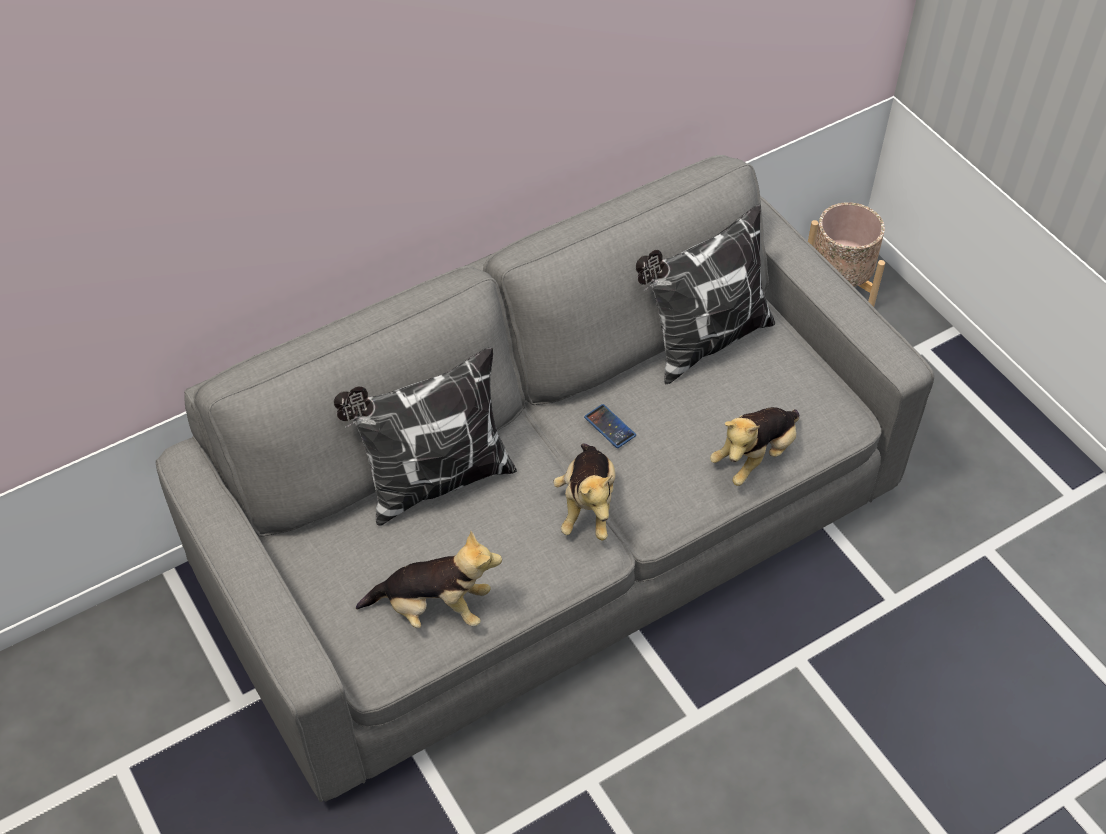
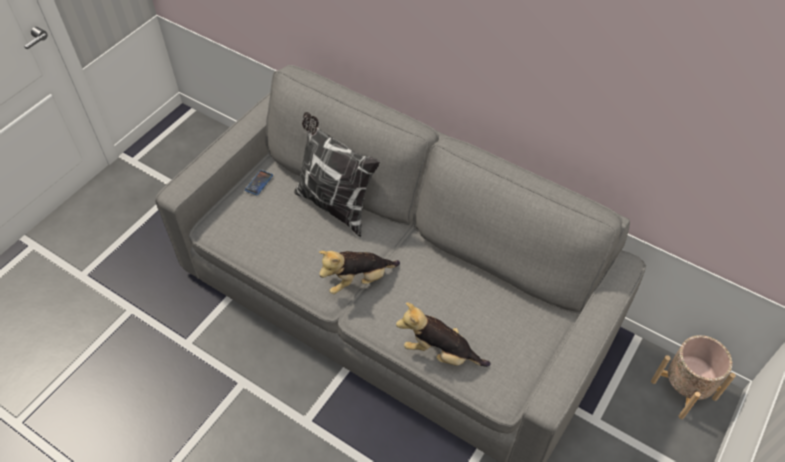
camera: 65 degrees right, 0 degrees up
plush toy [356,531,502,628] -> none
phone [584,404,636,448] -> phone moved to [245,170,273,195]
pillow [636,204,775,385] -> none

